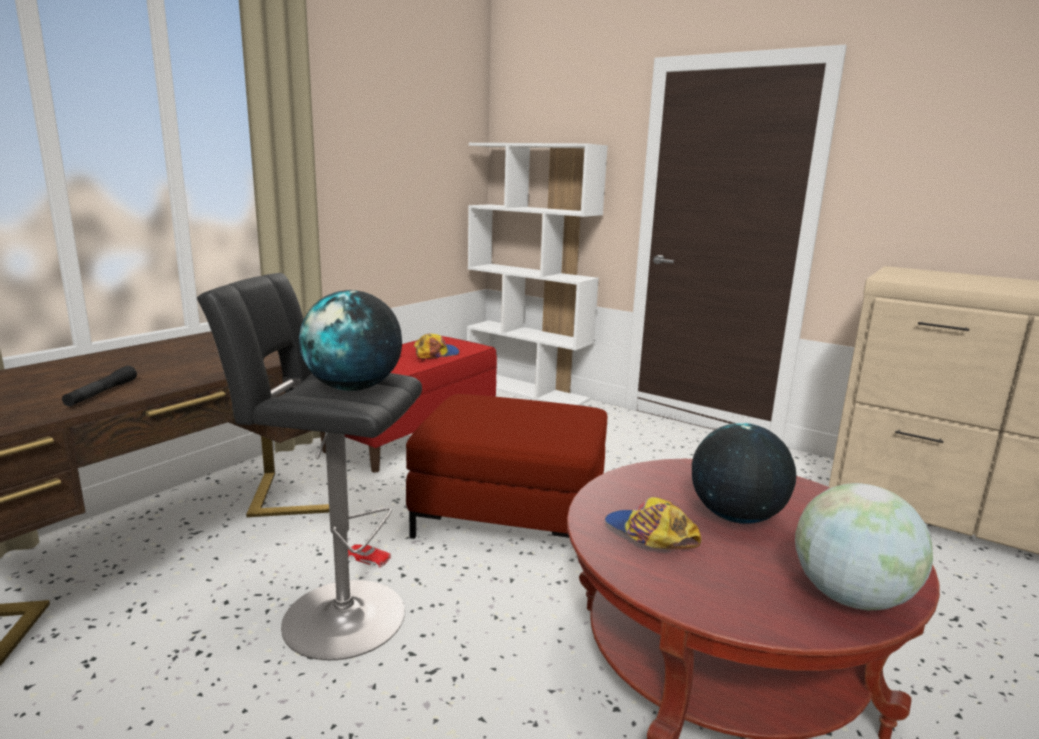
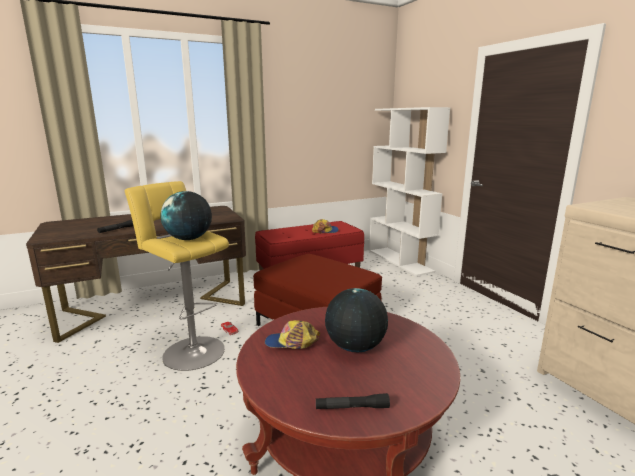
camera: 30 degrees right, 0 degrees up
black stool [197,273,422,660] -> yellow stool [124,181,229,371]
cap [605,497,701,549] -> cap turned 75 degrees counterclockwise [265,320,320,349]
globe [795,483,933,610] -> black flashlight [316,393,390,409]

